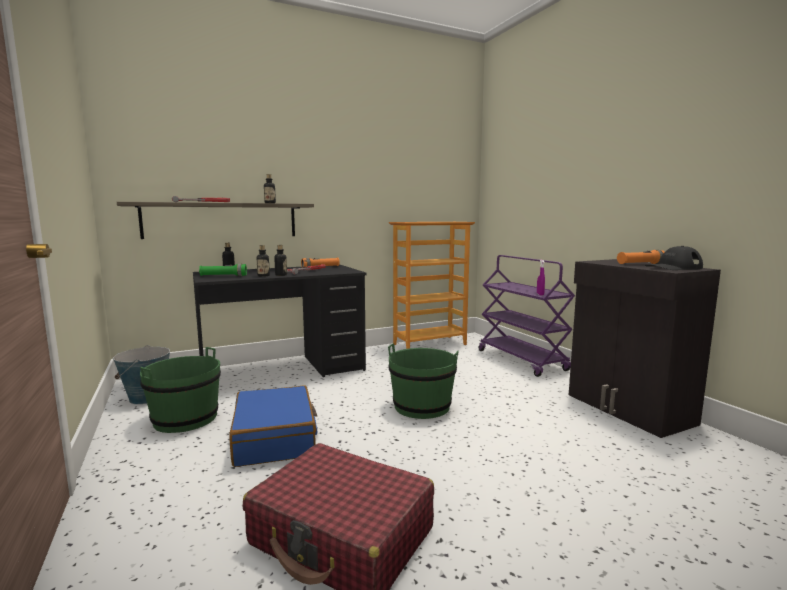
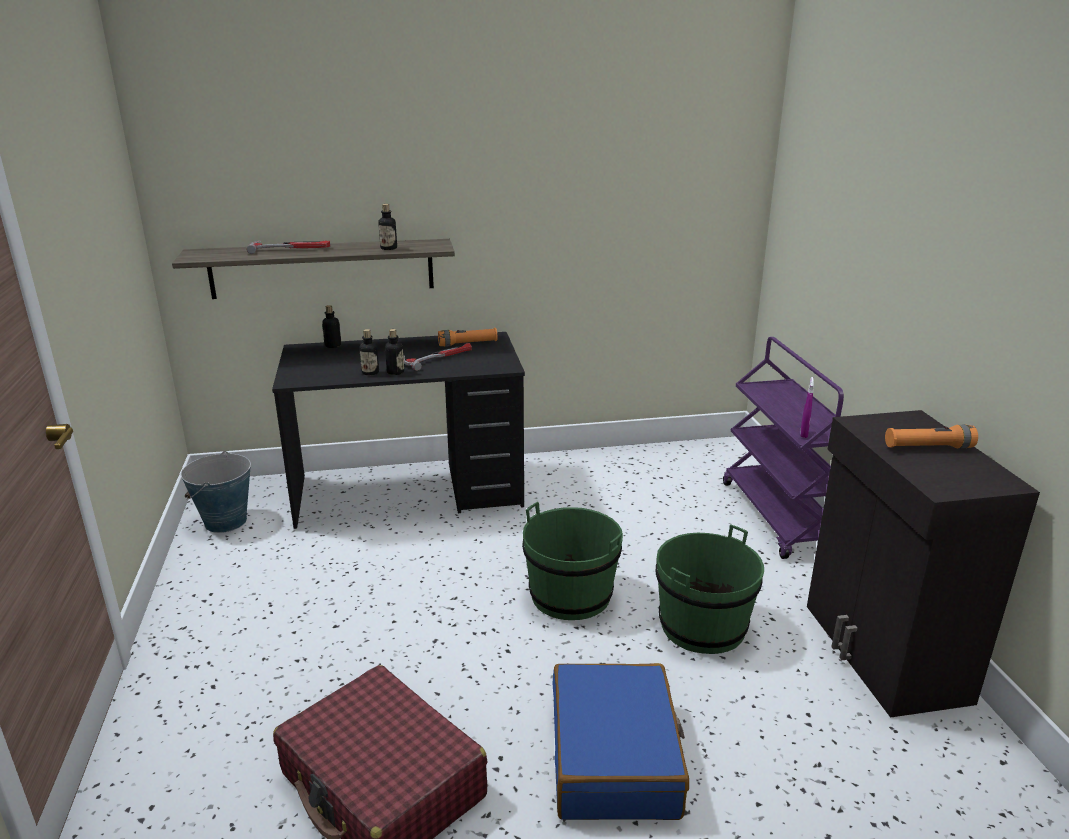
camera: 15 degrees right, 15 degrees up
green bucket [140,347,221,433] -> green bucket moved to [656,524,764,654]
green flashlight [199,264,247,276] -> none
blue suitcase [230,385,317,467] -> blue suitcase moved to [553,663,689,820]
bookcase [389,222,475,349] -> none
black cap [645,246,703,270] -> none

